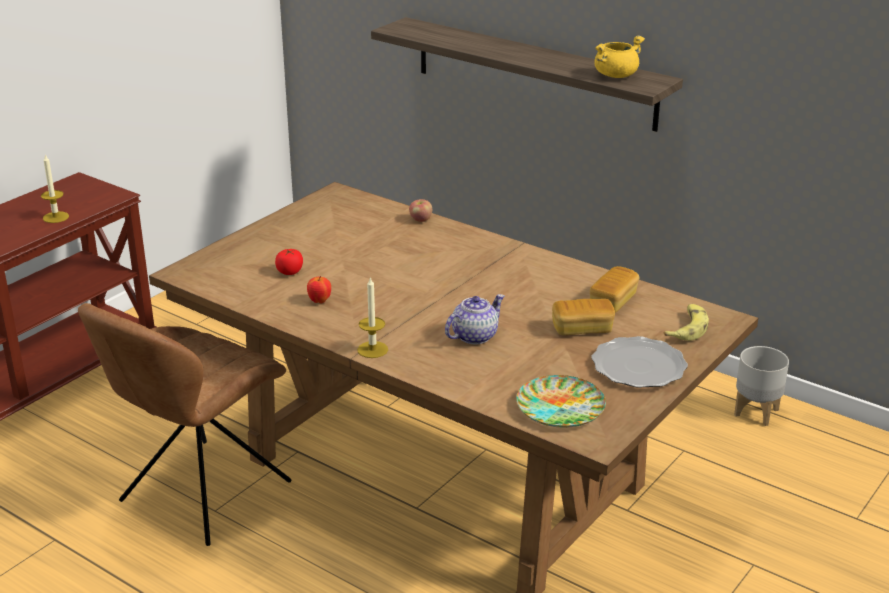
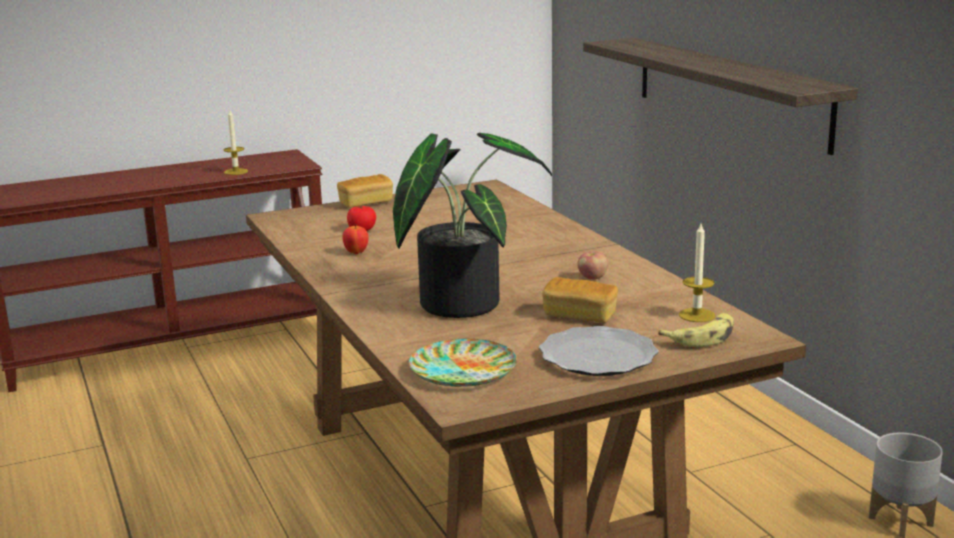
camera: 30 degrees right, 10 degrees down
brown chair [78,303,291,546] -> none
candle [357,276,388,358] -> candle moved to [679,224,716,322]
apple [409,199,432,222] -> apple moved to [578,251,608,280]
teapot [445,294,504,344] -> potted plant [393,133,552,318]
bread [590,266,639,313] -> bread moved to [337,174,393,208]
yellow cooking pot [594,36,645,78] -> none

